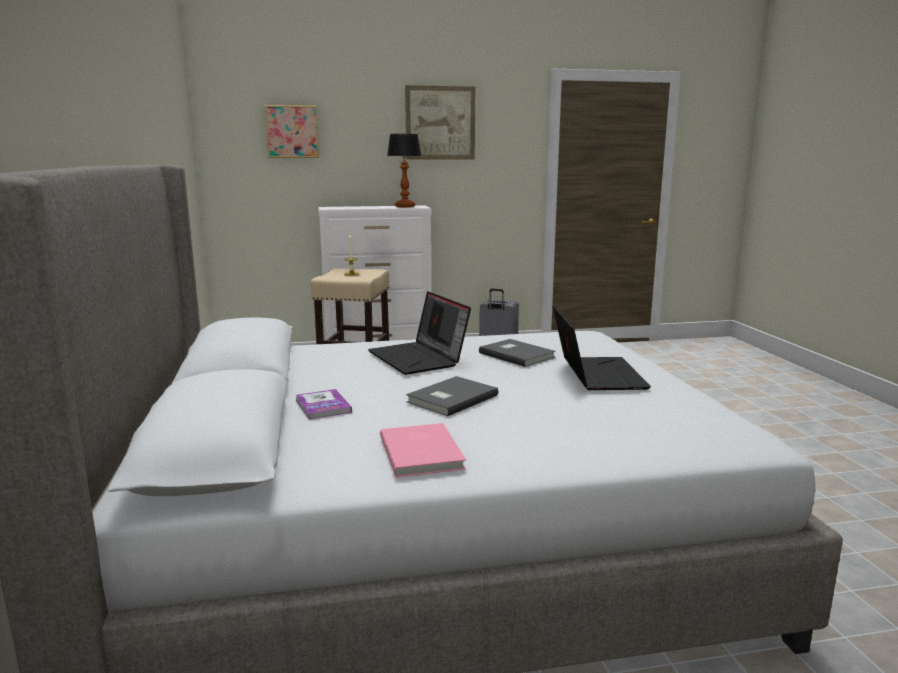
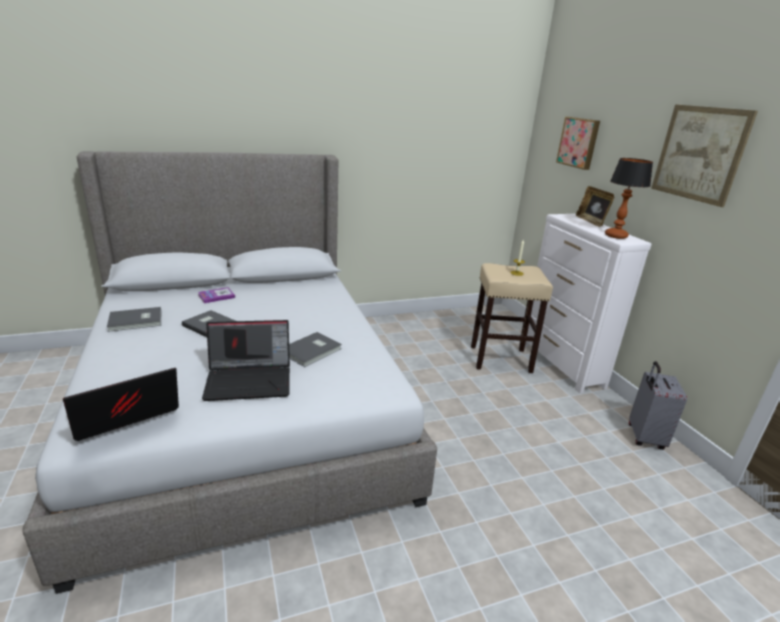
camera: 80 degrees right, 10 degrees up
laptop [368,291,471,375] -> laptop moved to [63,368,179,441]
pink book [380,423,466,477] -> grey book [107,307,161,332]
none -> picture frame [576,186,614,227]

